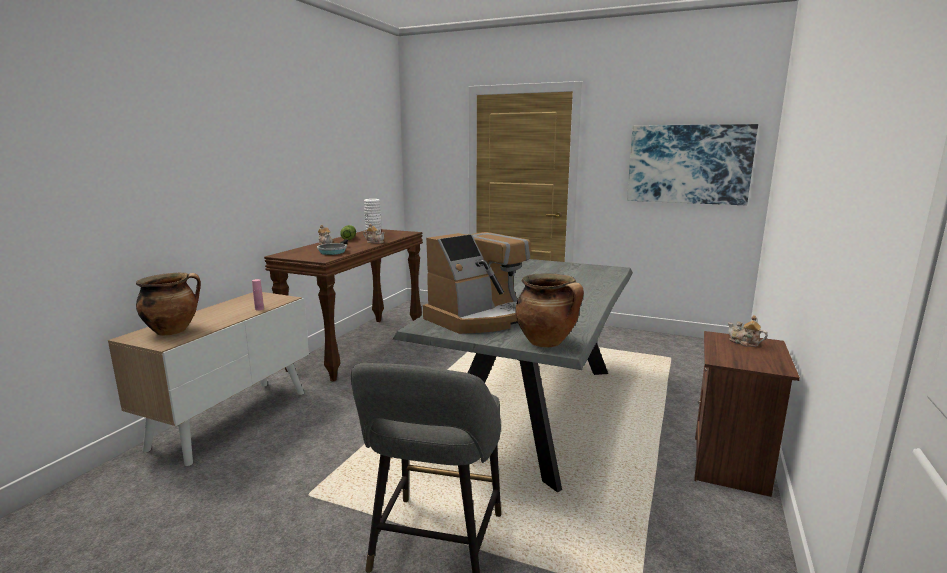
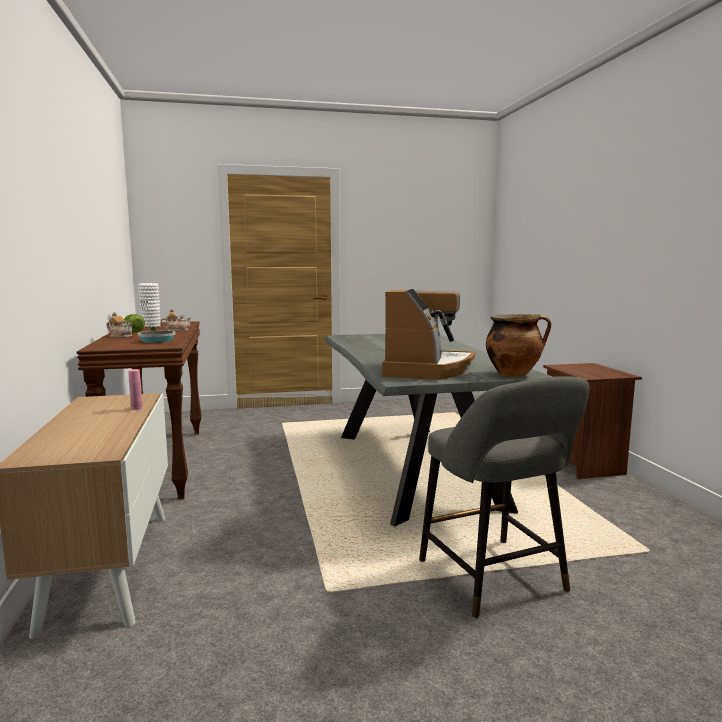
camera: 35 degrees left, 5 degrees down
cooking pot [136,273,201,336] -> none
picture [627,124,758,205] -> none
teapot [728,315,768,347] -> none

